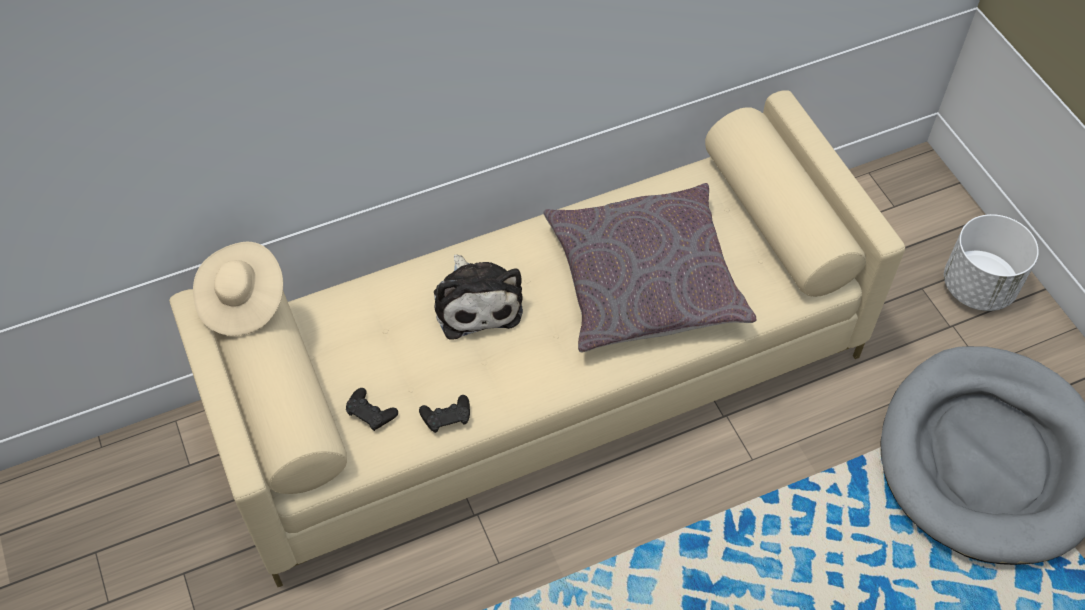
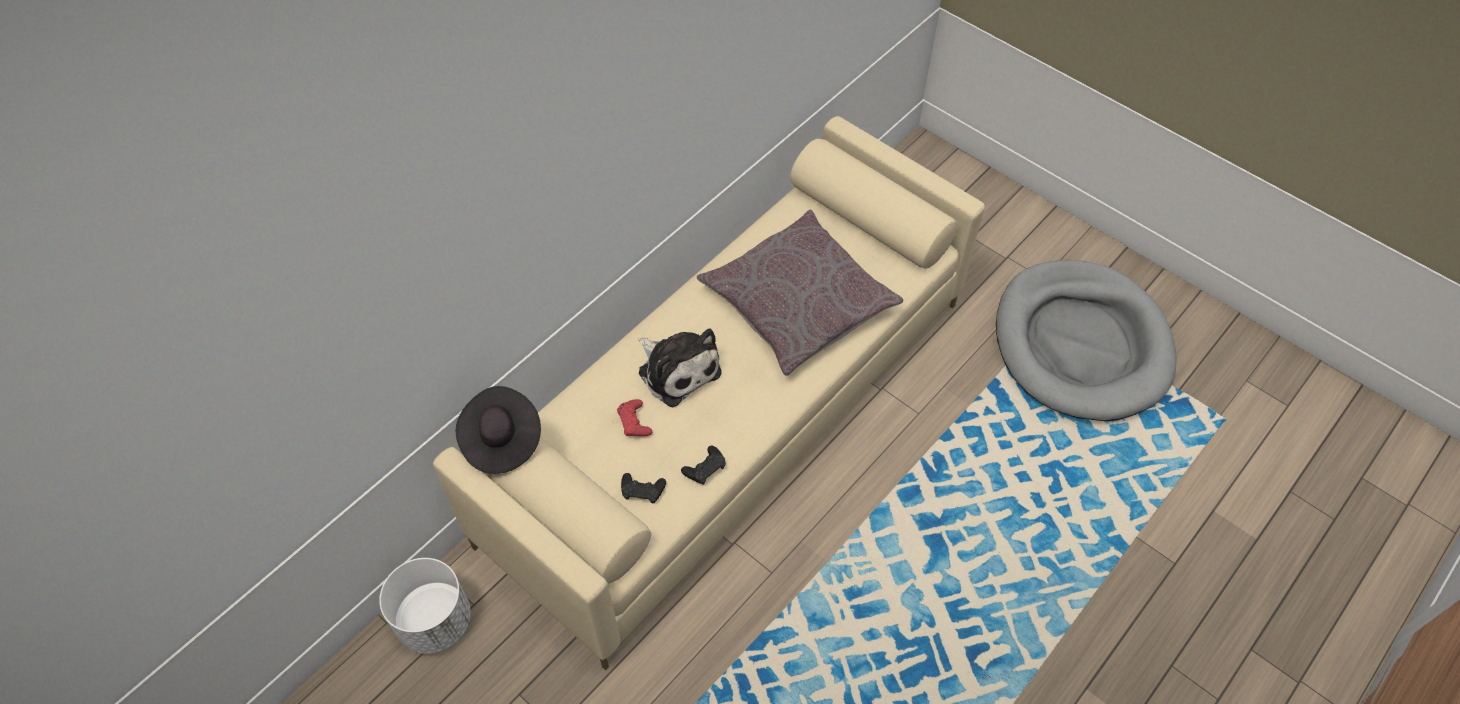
camera: 25 degrees left, 0 degrees up
beige hat [193,242,283,336] -> black hat [456,386,541,474]
white planter [944,214,1039,311] -> white planter moved to [379,558,471,654]
none -> red game controller [617,399,652,436]

